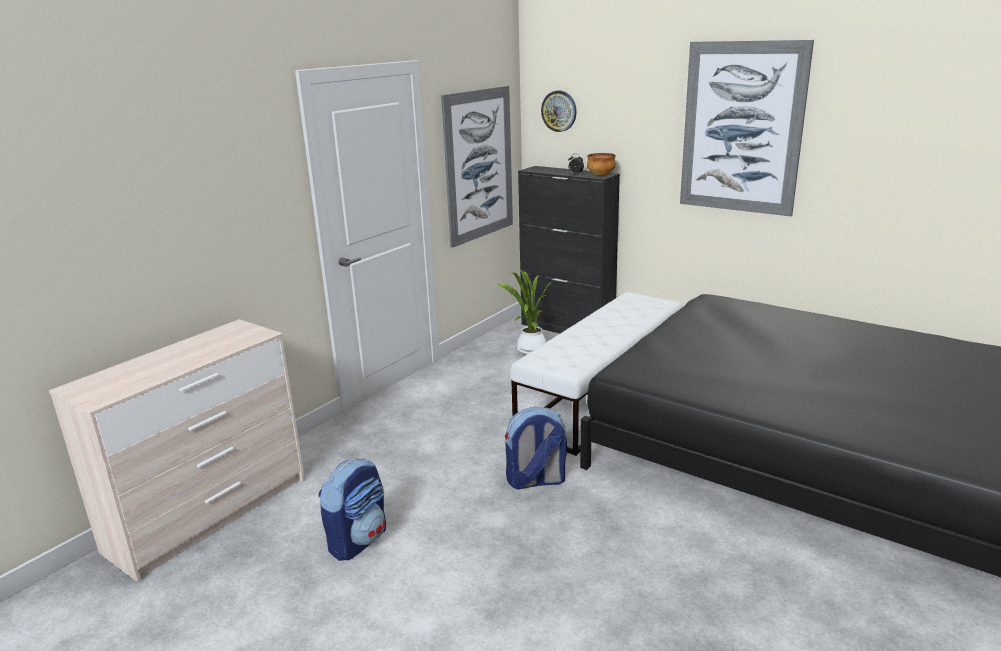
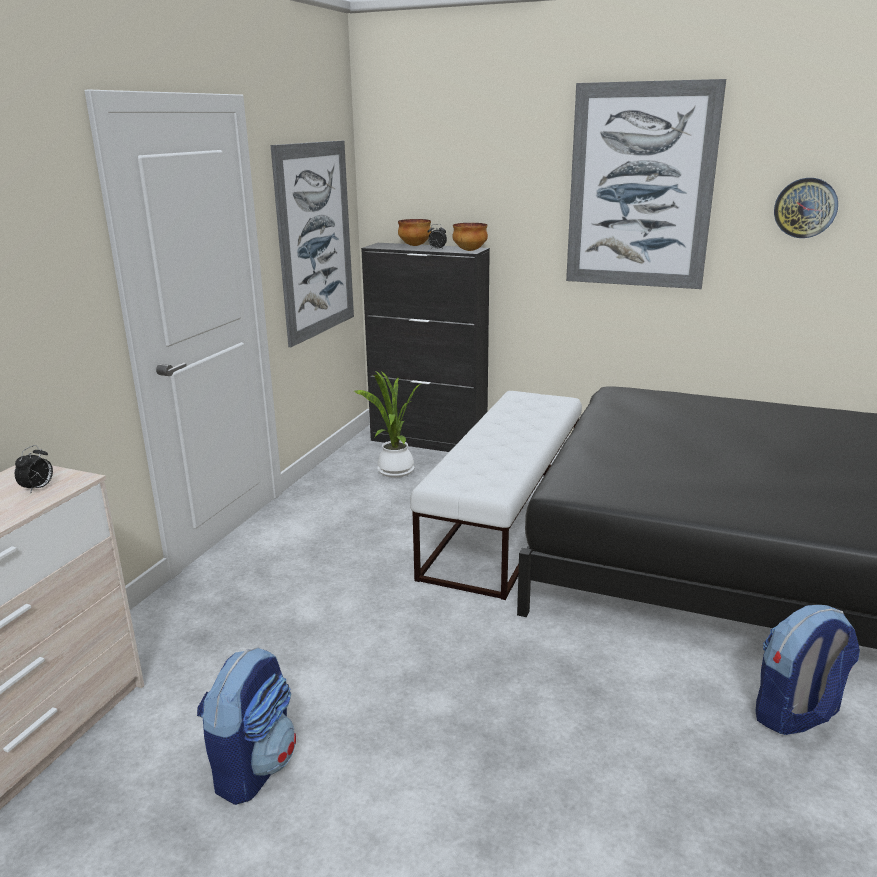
camera: 15 degrees left, 0 degrees up
backpack [505,406,567,490] -> backpack moved to [755,605,860,735]
wall clock [541,91,577,132] -> wall clock moved to [774,178,838,238]
none -> alarm clock [15,445,53,494]
none -> bowl [398,219,432,246]

